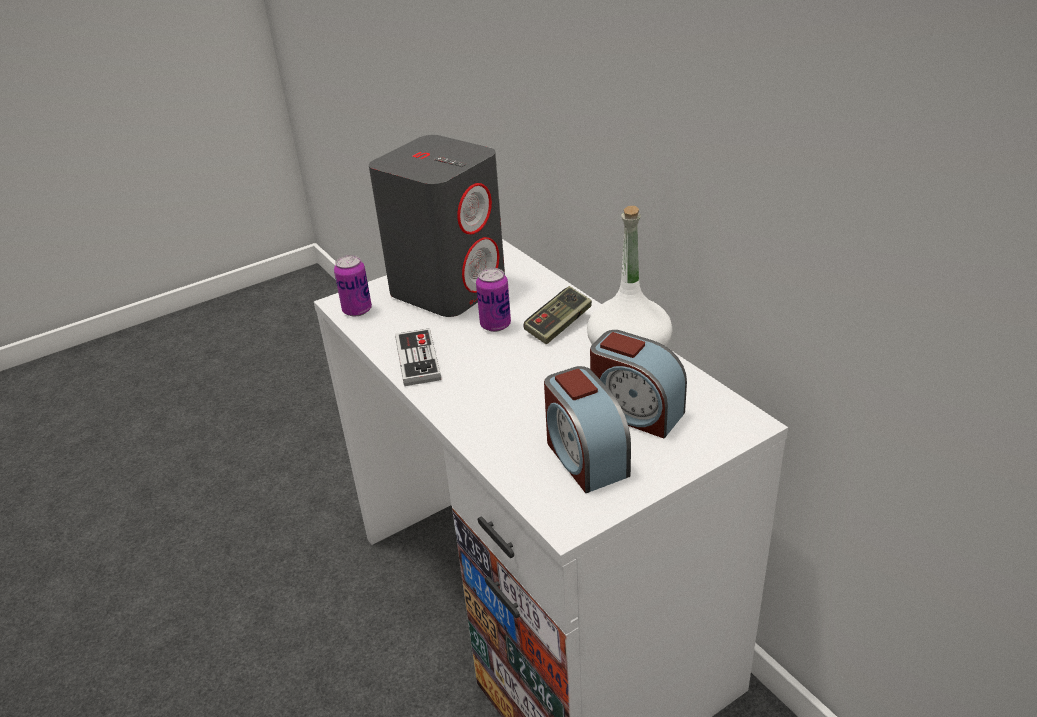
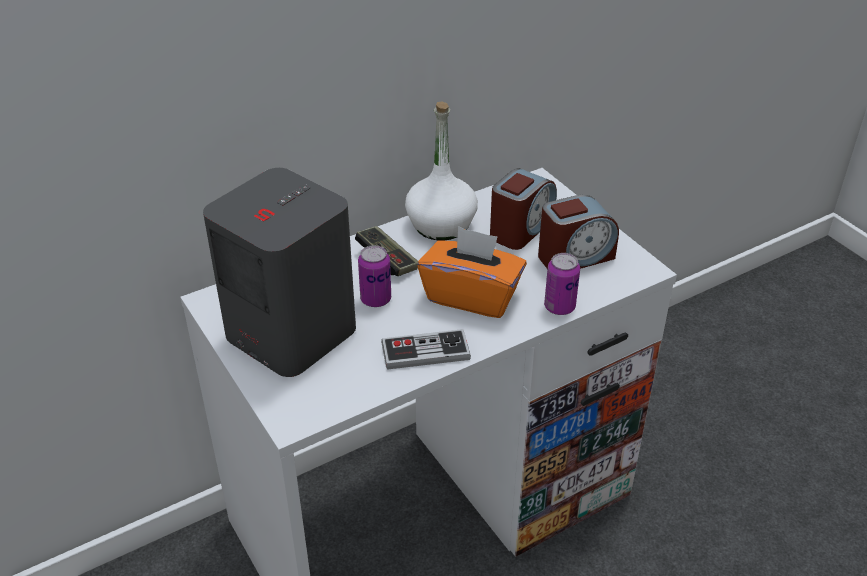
camera: 90 degrees left, 5 degrees up
can [334,255,372,316] -> can moved to [544,253,580,315]
none -> orange tissue box [418,226,527,318]

